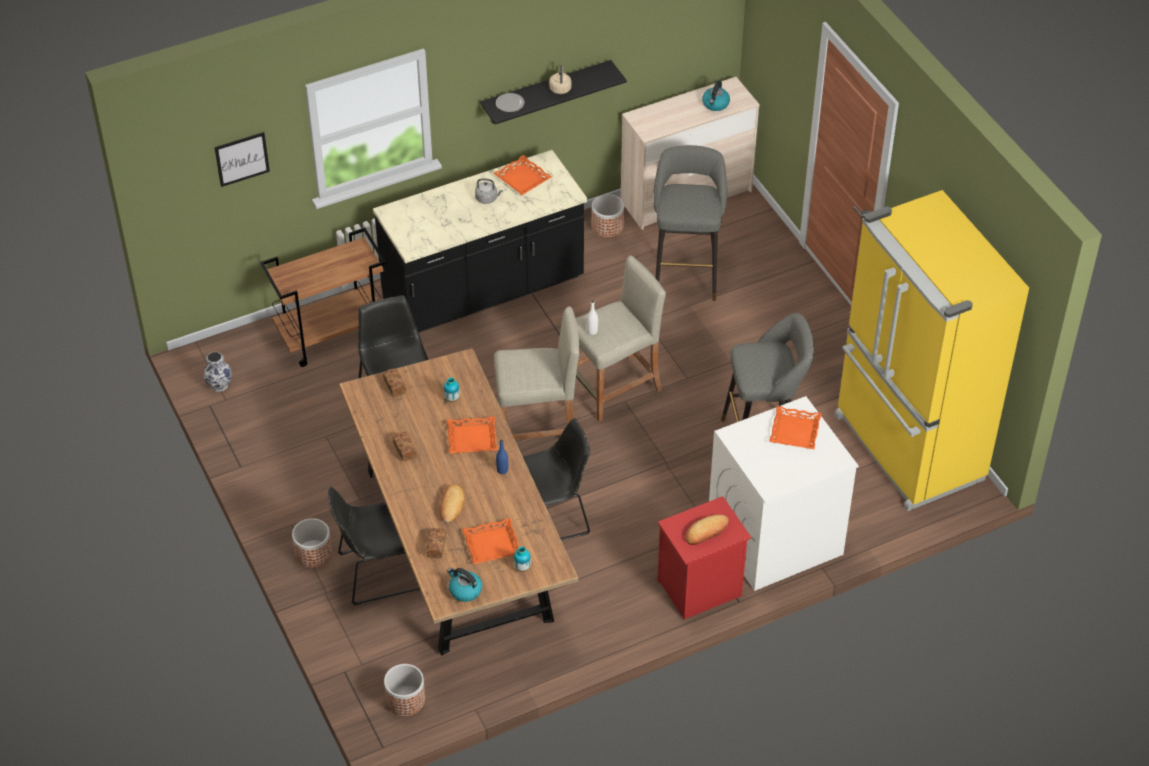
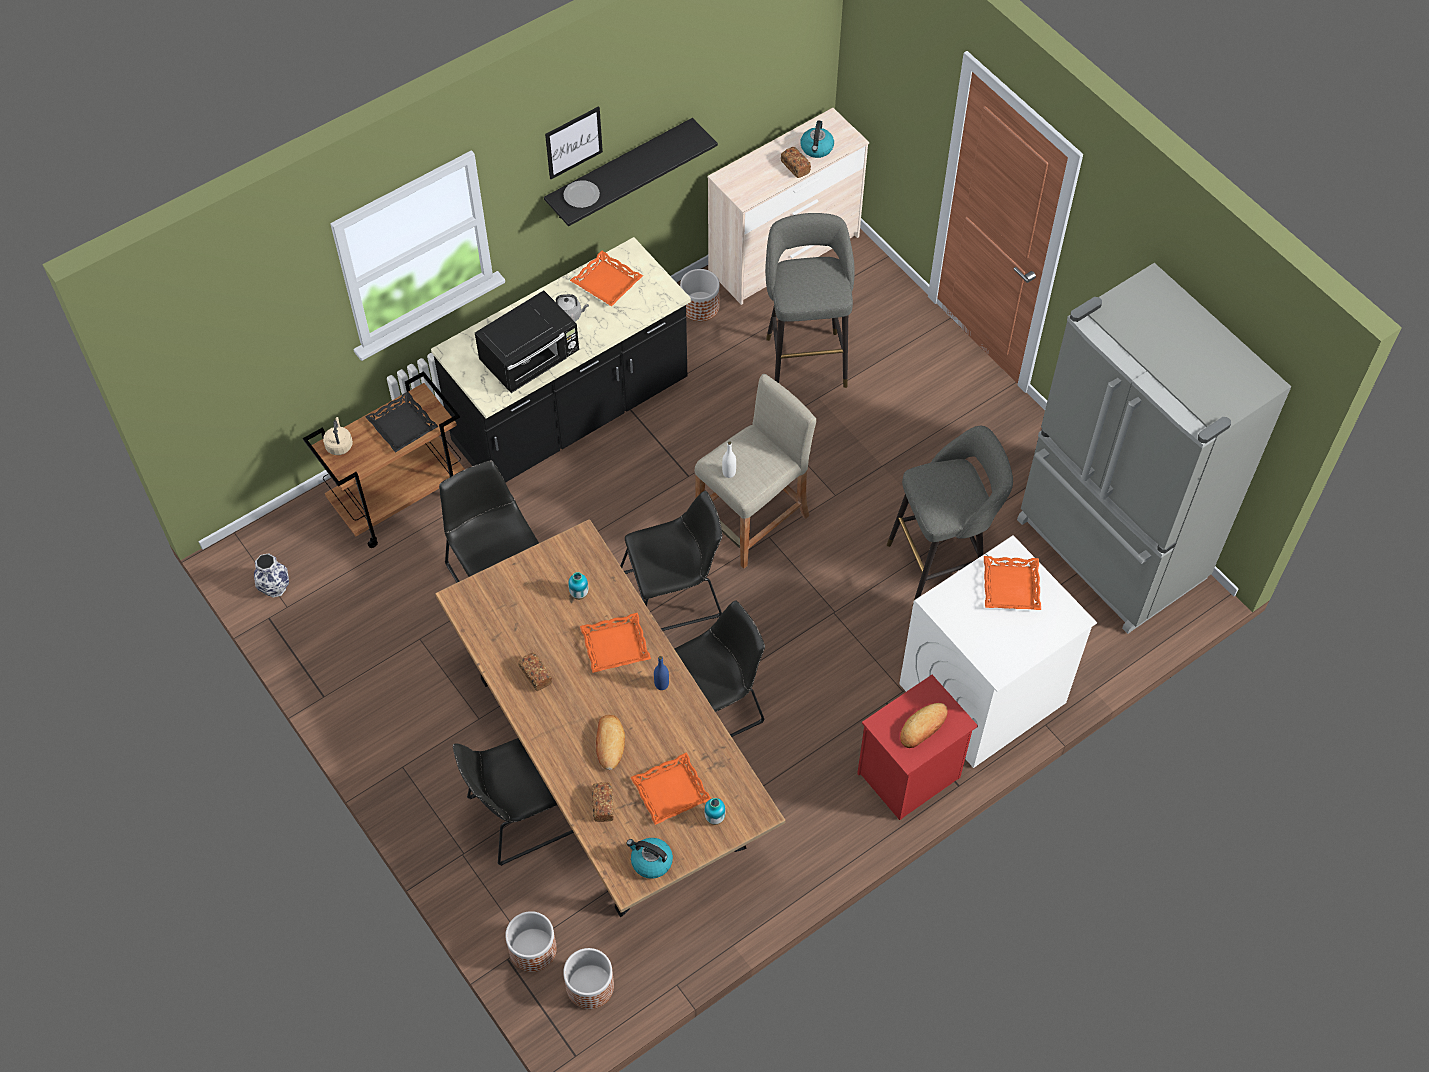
camera: 10 degrees left, 10 degrees up
picture [215,132,270,187] -> picture moved to [545,106,603,179]
planter [292,518,332,568] -> planter moved to [505,911,557,972]
bread [383,368,406,397] -> bread moved to [781,147,811,178]
beige stool [494,306,579,439] -> black chair [620,491,722,631]
beige kettle [549,65,572,94] -> beige kettle moved to [323,417,353,455]
yellow fridge [835,190,1029,511] -> grey fridge [1017,263,1291,634]
none -> black tray [365,391,439,453]
none -> black microwave [475,290,579,393]

